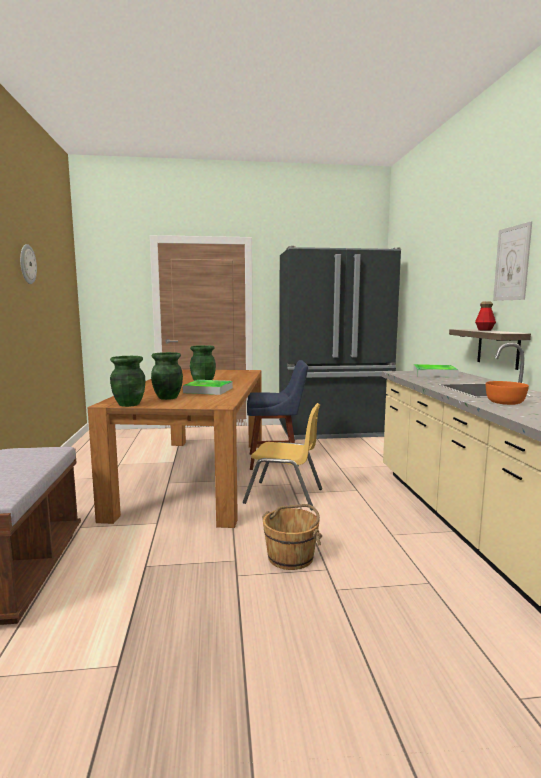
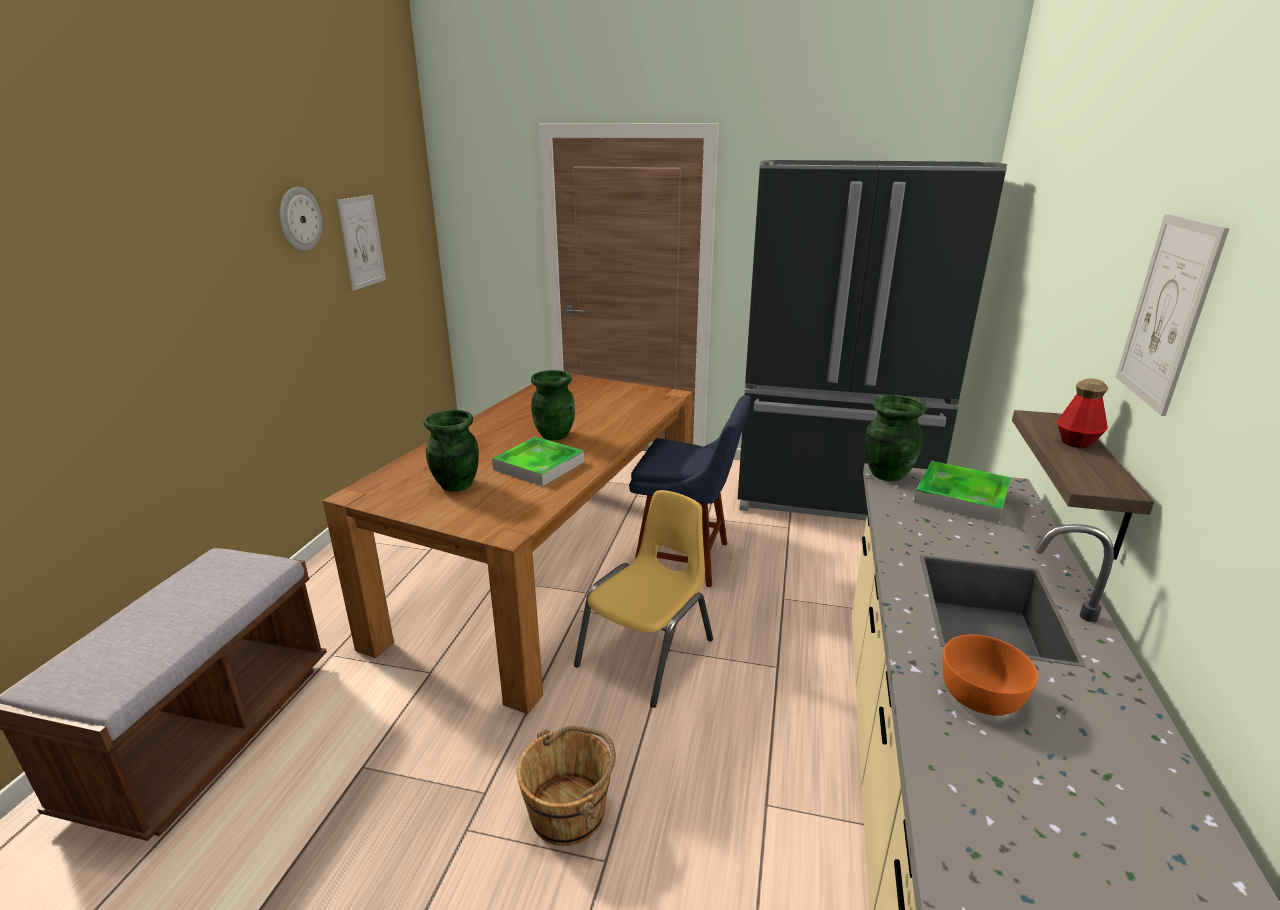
camera: 20 degrees right, 15 degrees up
green vase [110,356,145,407] -> green vase moved to [865,395,927,482]
yellow chair [243,403,322,510] -> yellow chair turned 90 degrees counterclockwise [574,490,713,708]
none -> picture [337,195,386,291]

